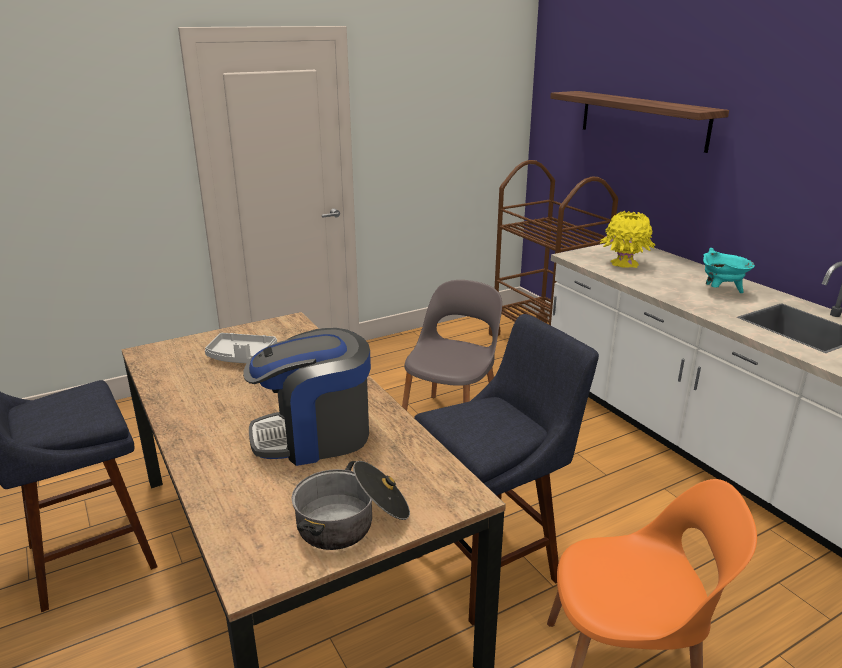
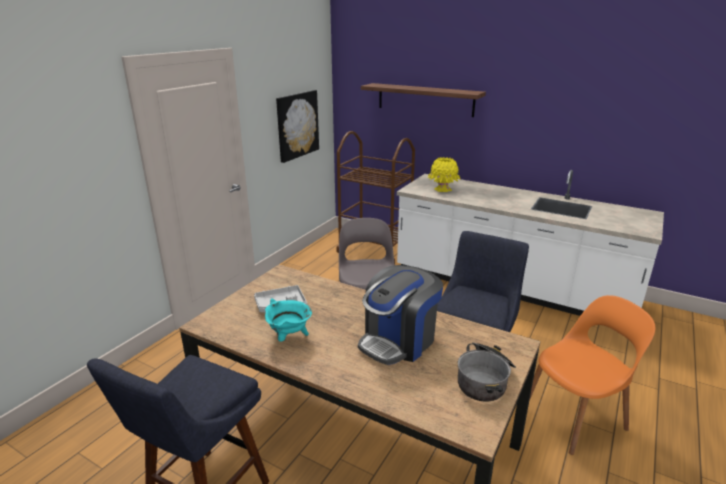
camera: 30 degrees left, 0 degrees up
turquoise cooking pot [703,248,755,293] -> turquoise cooking pot moved to [265,298,312,342]
none -> picture [276,90,319,163]

